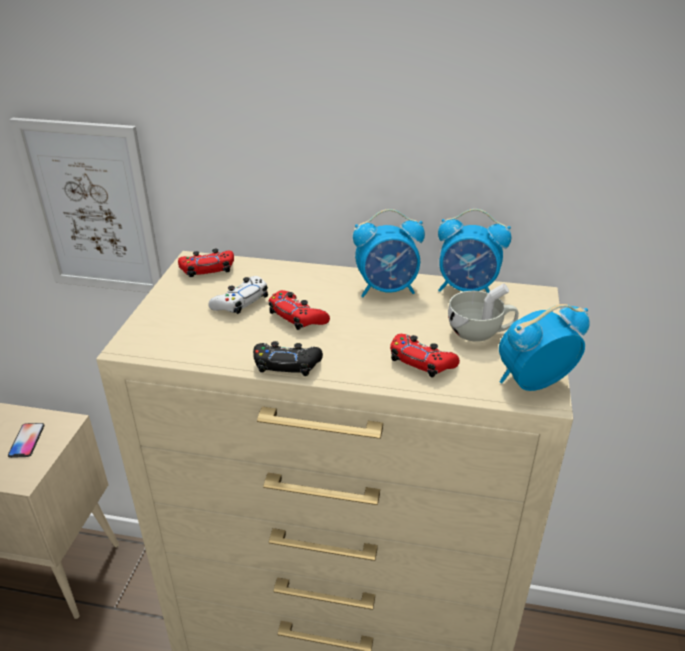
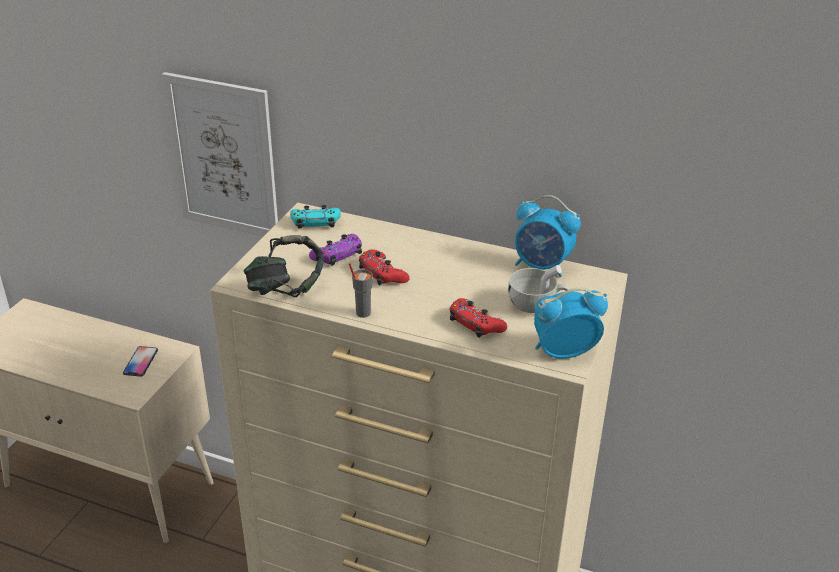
camera: 10 degrees right, 0 degrees up
red game controller [178,249,234,277] -> turquoise game controller [290,205,341,229]
white game controller [208,276,268,314] -> purple game controller [309,234,362,266]
black game controller [253,341,323,376] -> grey cup [349,263,373,318]
alarm clock [353,209,425,297] -> none
none -> headphones [244,235,324,297]

